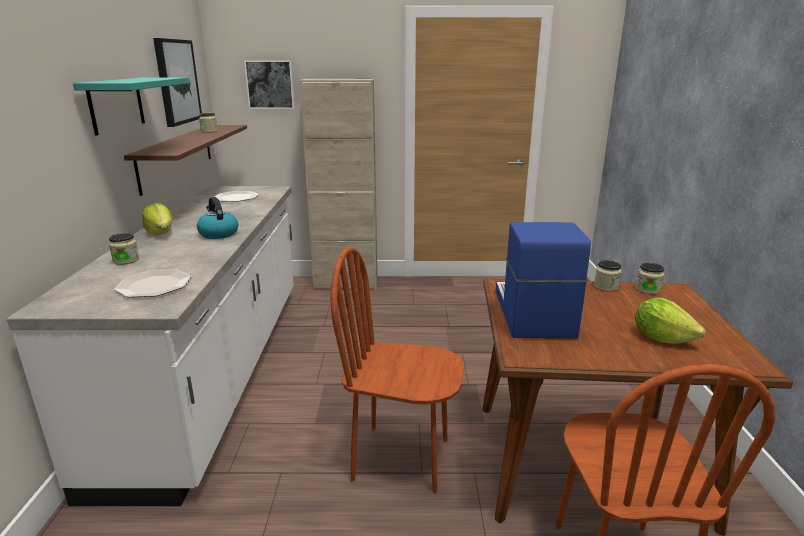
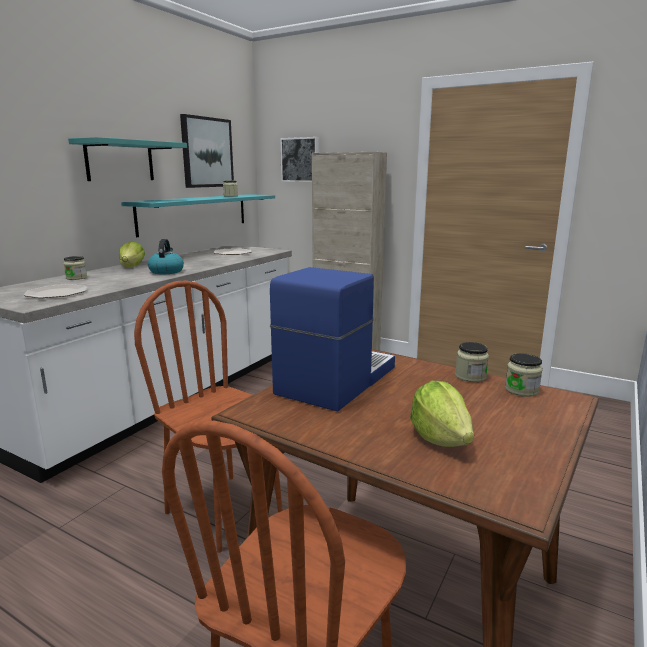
camera: 30 degrees right, 5 degrees down
brown shelf [124,125,247,196] -> turquoise shelf [121,194,275,237]

